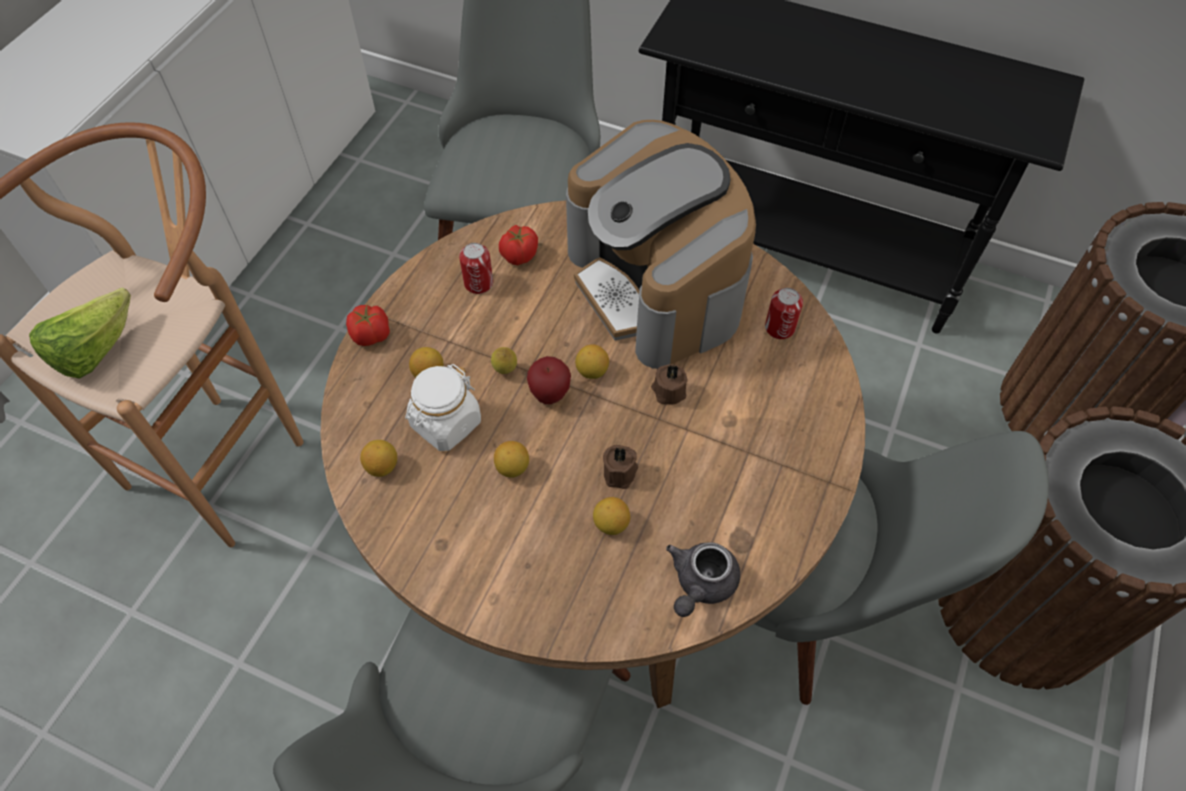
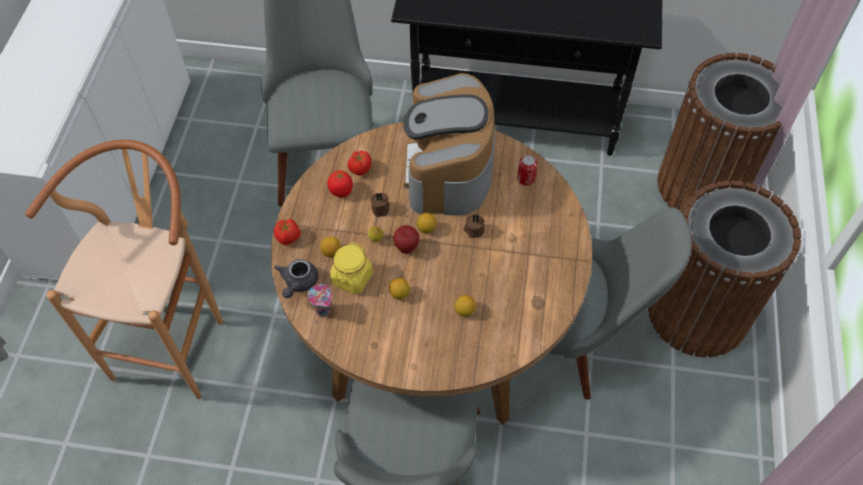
camera: 15 degrees left, 0 degrees up
lettuce [29,287,131,379] -> none
lemon [360,440,397,477] -> cup [308,284,332,317]
white jar [405,364,481,451] -> yellow jar [330,242,373,294]
can [459,243,493,294] -> tomato [328,170,353,197]
coffee machine [566,120,756,369] -> coffee machine turned 45 degrees clockwise [403,73,495,215]
brown candle [603,445,638,489] -> brown candle moved to [370,193,390,217]
grey teapot [666,542,740,617] -> grey teapot moved to [275,259,318,298]

